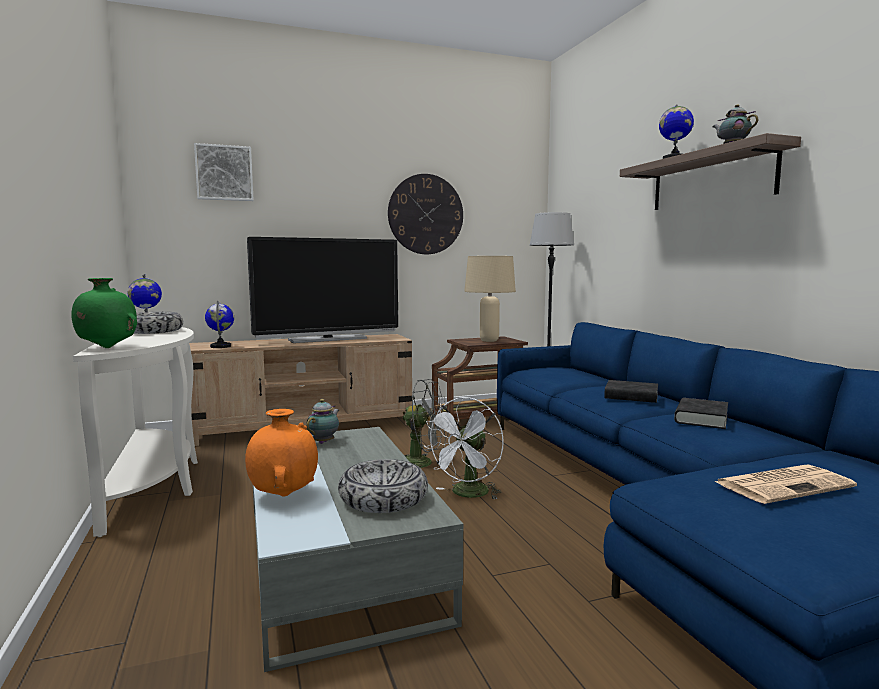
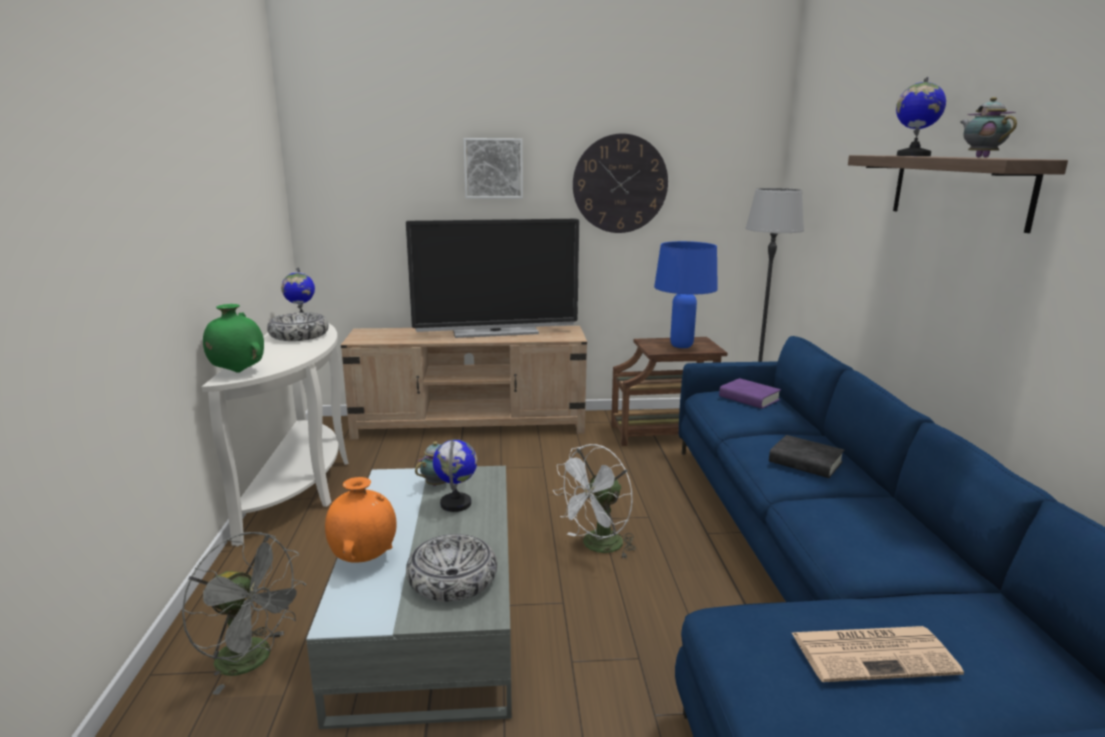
camera: 15 degrees right, 10 degrees up
picture [194,143,253,201] -> picture moved to [463,138,523,199]
globe [205,301,234,348] -> globe moved to [433,439,477,512]
grey fan [403,379,448,468] -> grey fan moved to [182,532,306,695]
beige table lamp [464,256,516,342] -> blue table lamp [654,241,718,348]
black book [674,398,728,429] -> none
none -> purple book [719,378,781,409]

